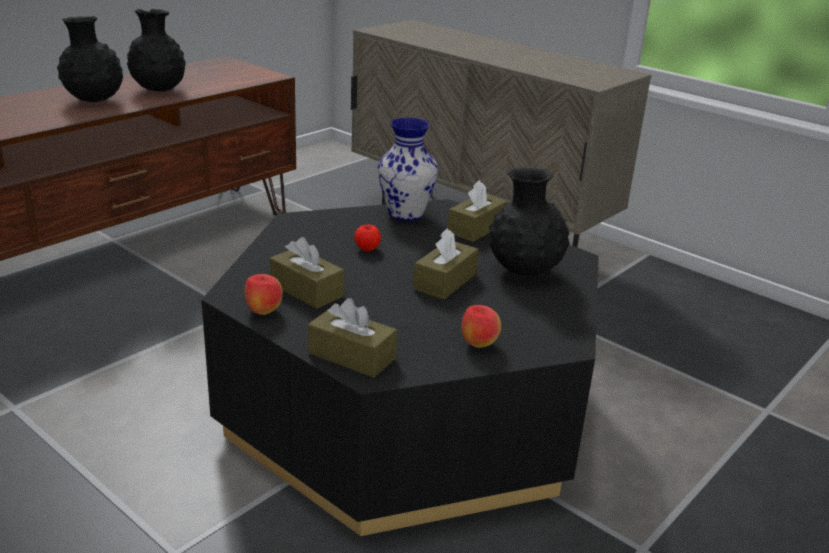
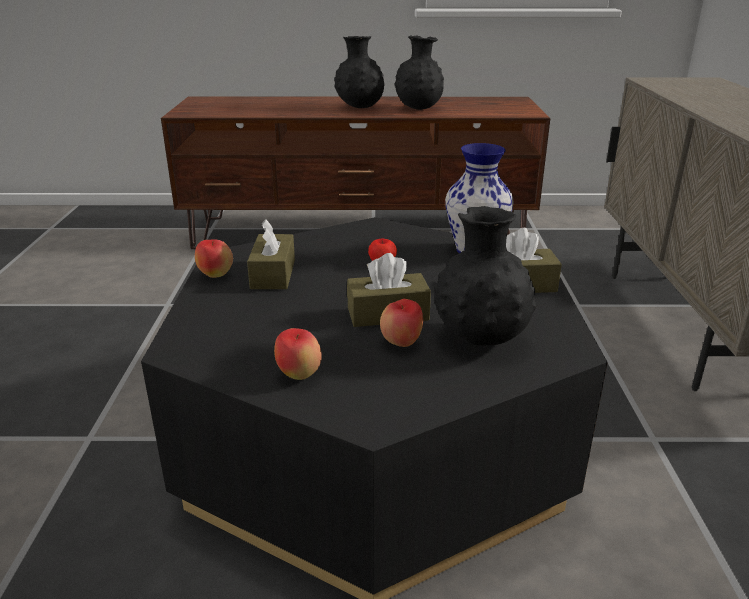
camera: 50 degrees right, 0 degrees up
brown tissue box [308,298,397,378] -> none
none -> apple [380,299,423,347]

